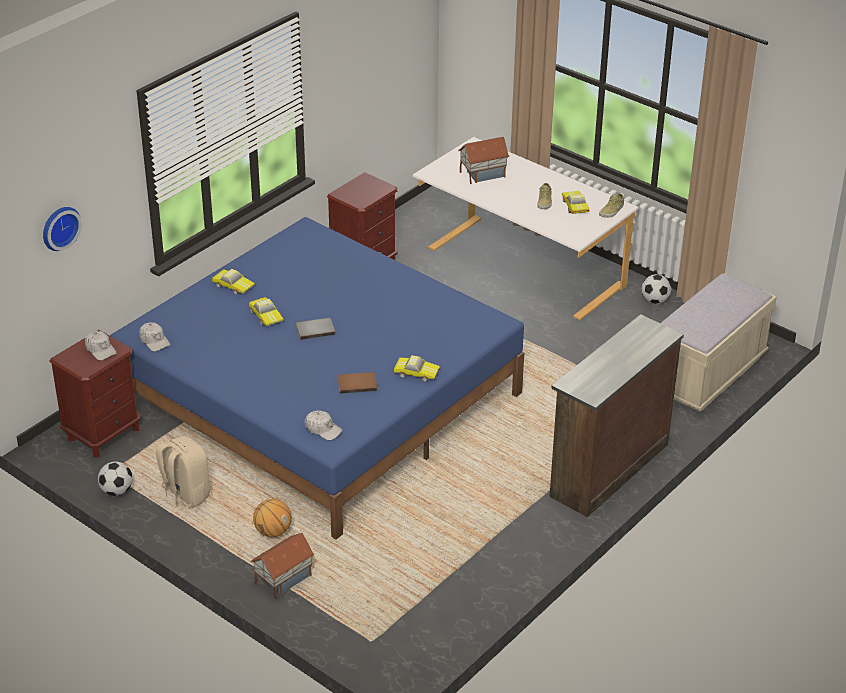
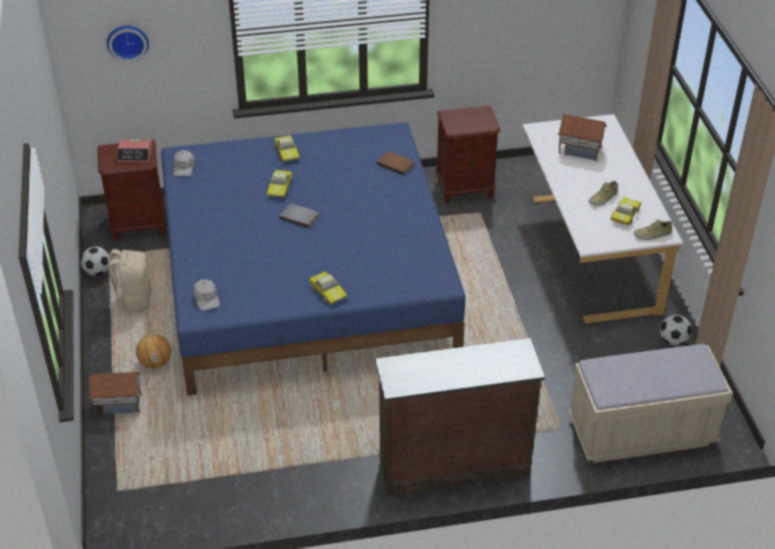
camera: 40 degrees right, 5 degrees up
white cap [85,331,116,360] -> alarm clock [117,139,153,163]
brown book [338,372,377,394] -> brown book moved to [377,151,415,175]

